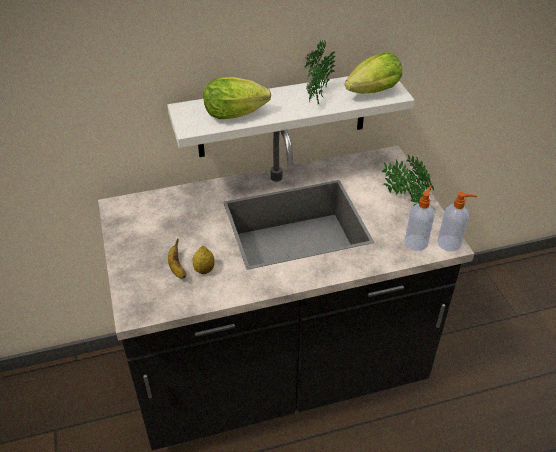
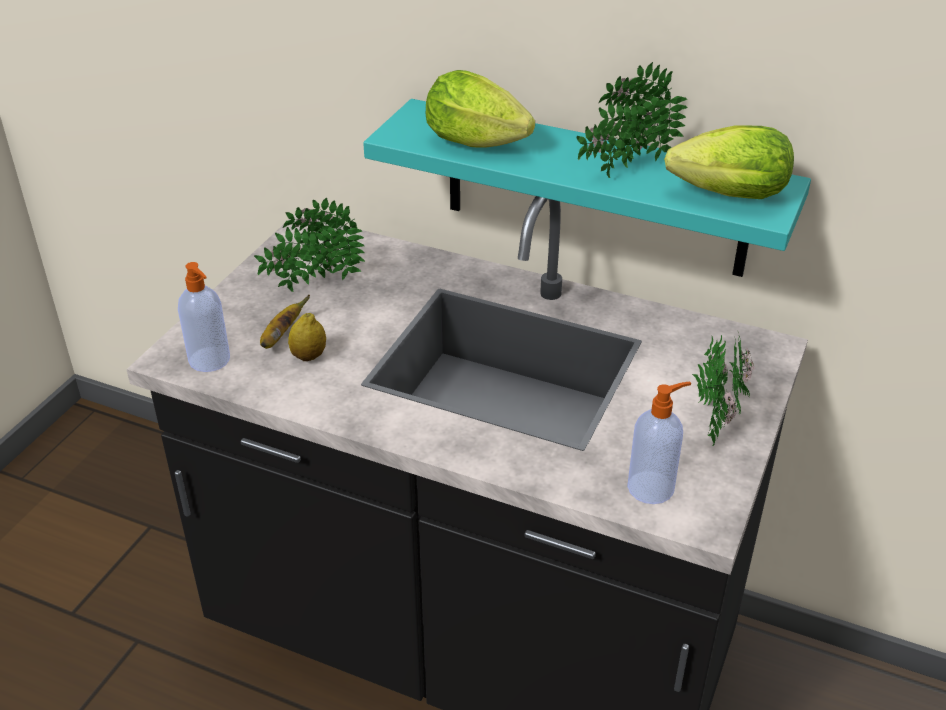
camera: 40 degrees right, 5 degrees down
white shelf [167,76,415,157] -> turquoise shelf [363,99,811,277]
soap dispenser [437,192,477,251] -> soap dispenser moved to [178,262,230,372]
none -> potted plant [254,198,365,292]

